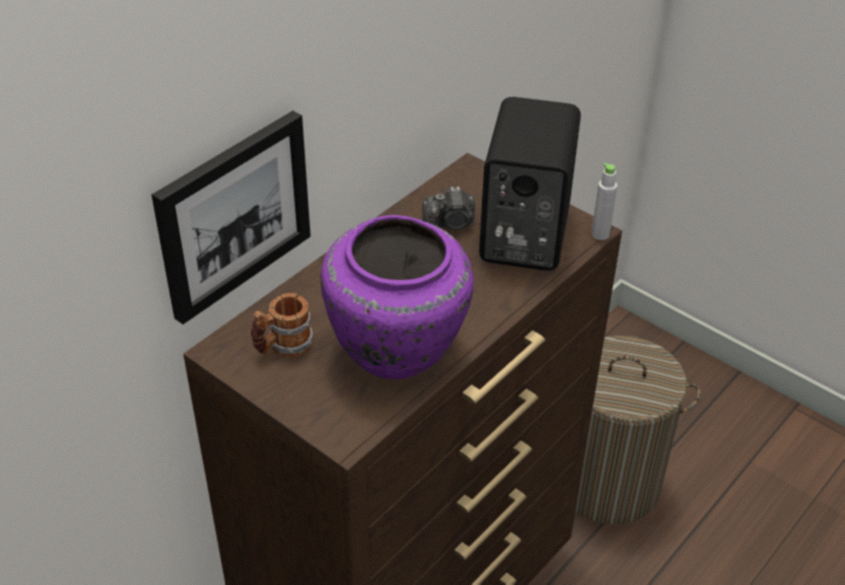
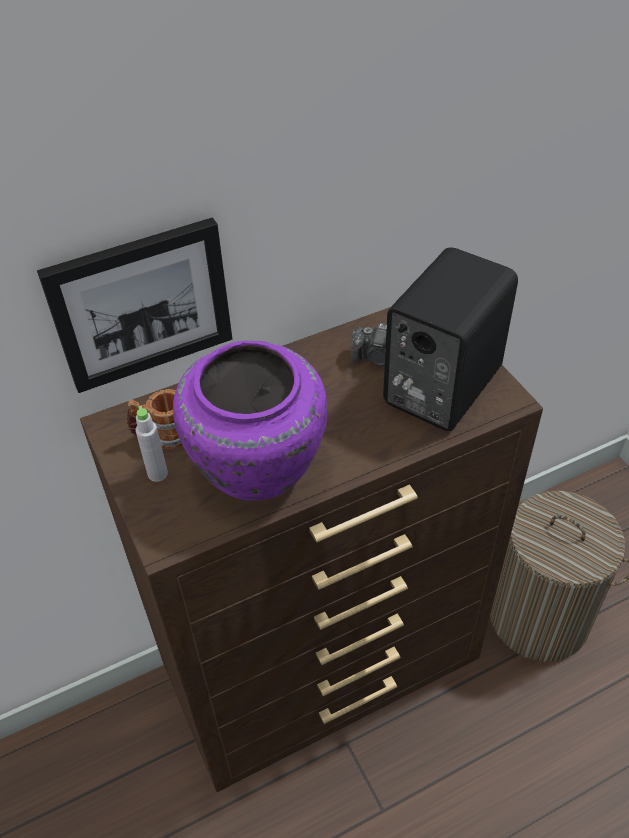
camera: 25 degrees right, 5 degrees up
grey bottle [591,163,617,240] -> grey bottle moved to [136,405,168,482]

